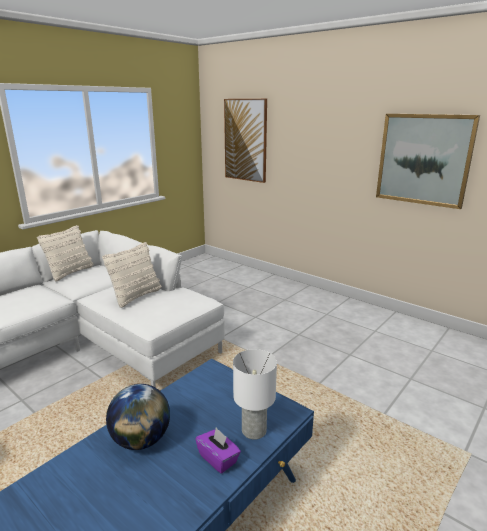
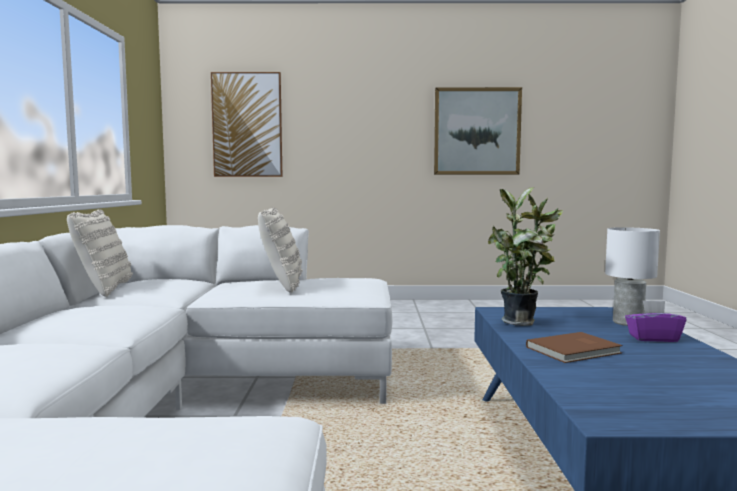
camera: 40 degrees left, 15 degrees down
globe [106,384,170,450] -> brown book [526,332,623,363]
none -> potted plant [488,187,563,326]

